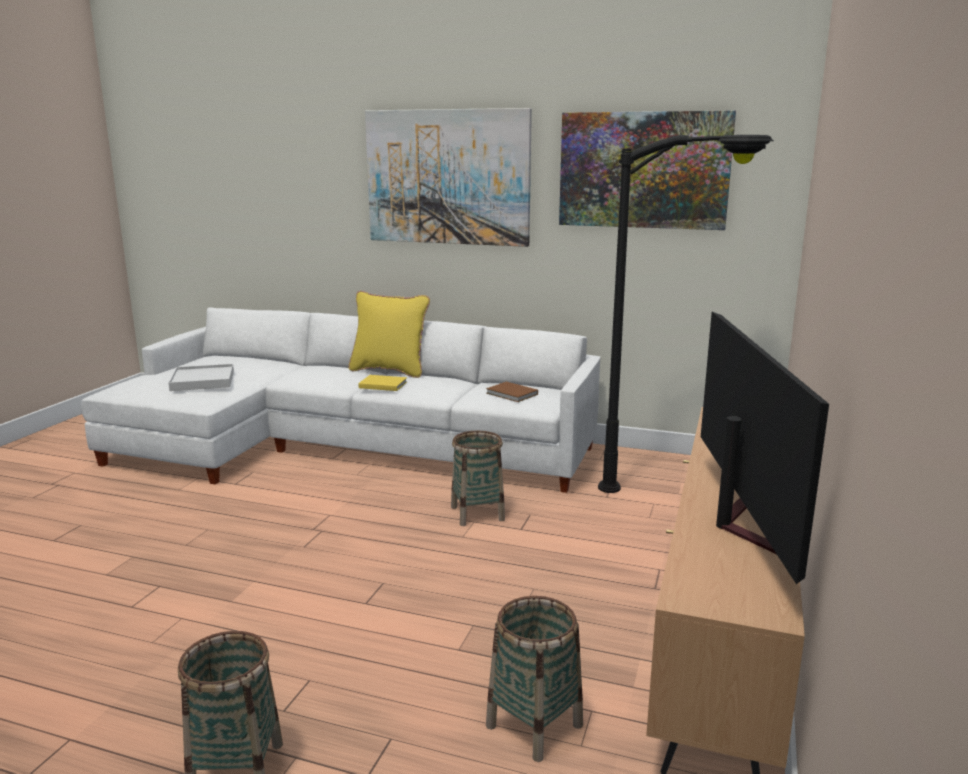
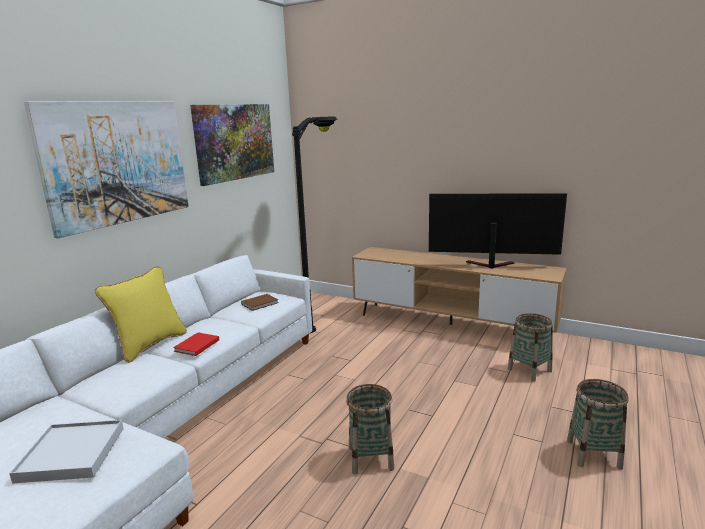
camera: 80 degrees left, 0 degrees up
yellow book [358,375,407,391] -> red book [173,332,219,356]
basket [451,431,505,526] -> basket moved to [346,384,394,475]

